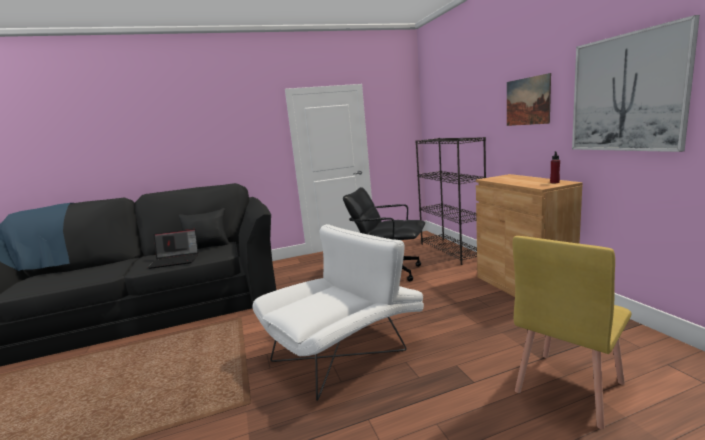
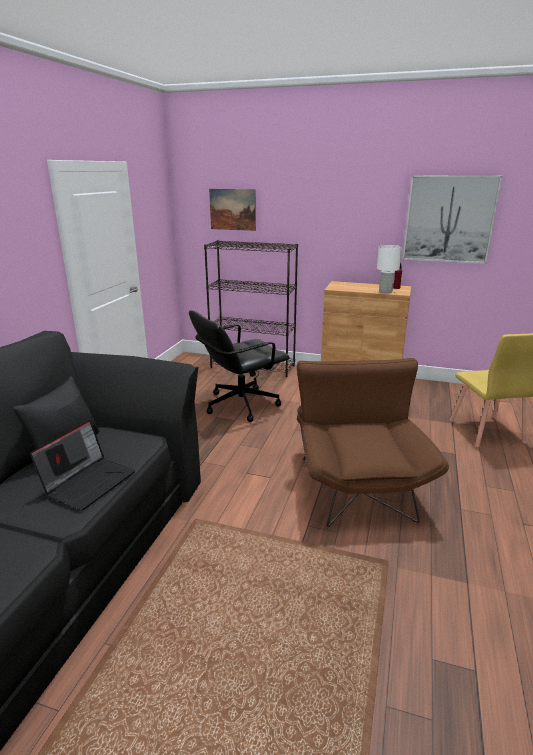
camera: 55 degrees left, 10 degrees up
white armchair [252,224,424,401] -> brown armchair [297,358,449,527]
picture [507,73,551,126] -> picture moved to [209,189,256,231]
none -> white table lamp [377,245,402,293]

